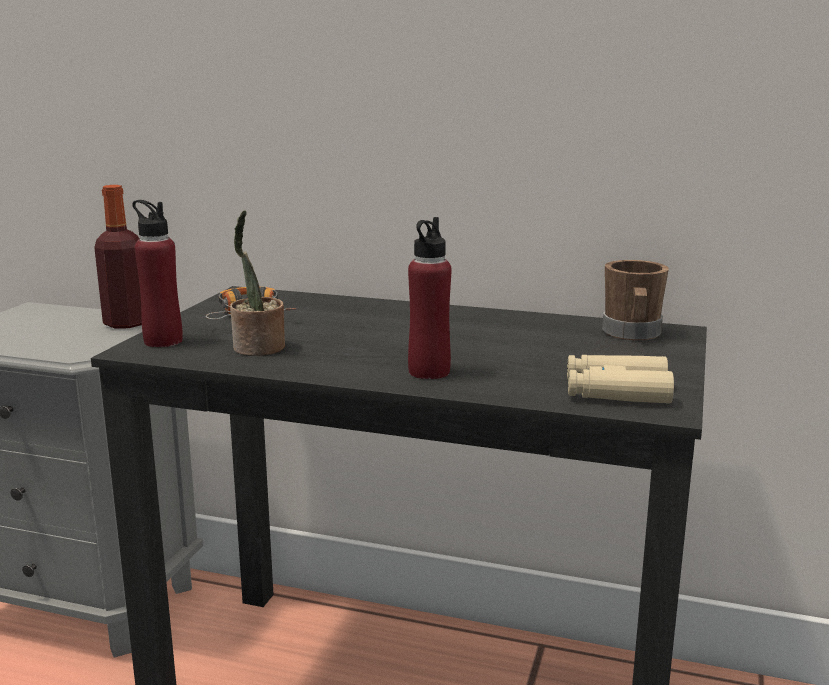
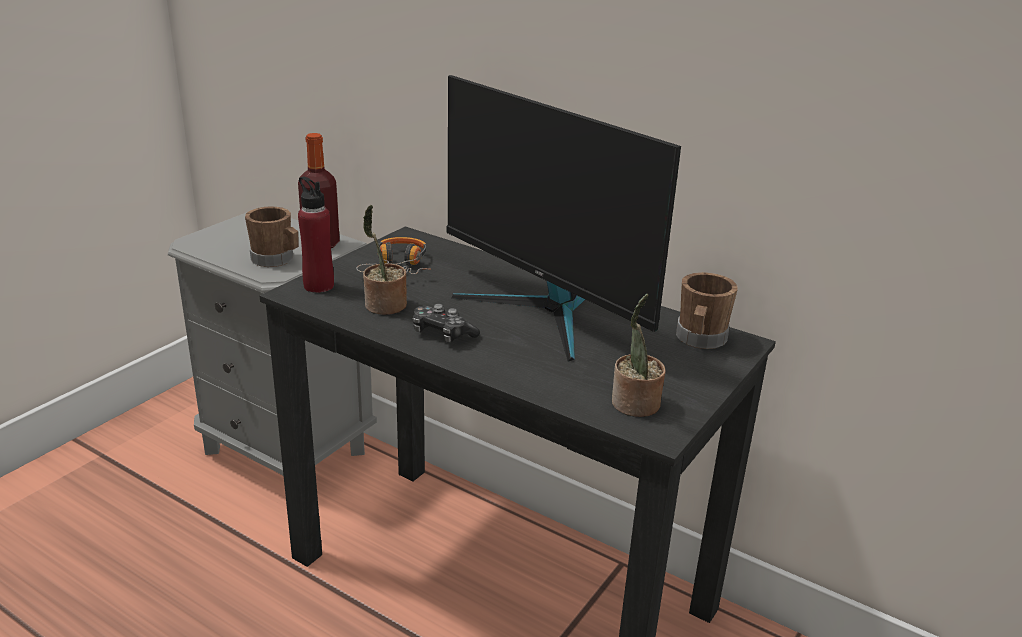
camera: 15 degrees right, 10 degrees up
red bottle [408,217,451,379] -> none
beige binoculars [567,355,674,403] -> potted plant [612,294,666,417]
none -> brown mug [245,207,299,267]
none -> game controller [413,303,480,343]
none -> monitor [446,75,681,362]

